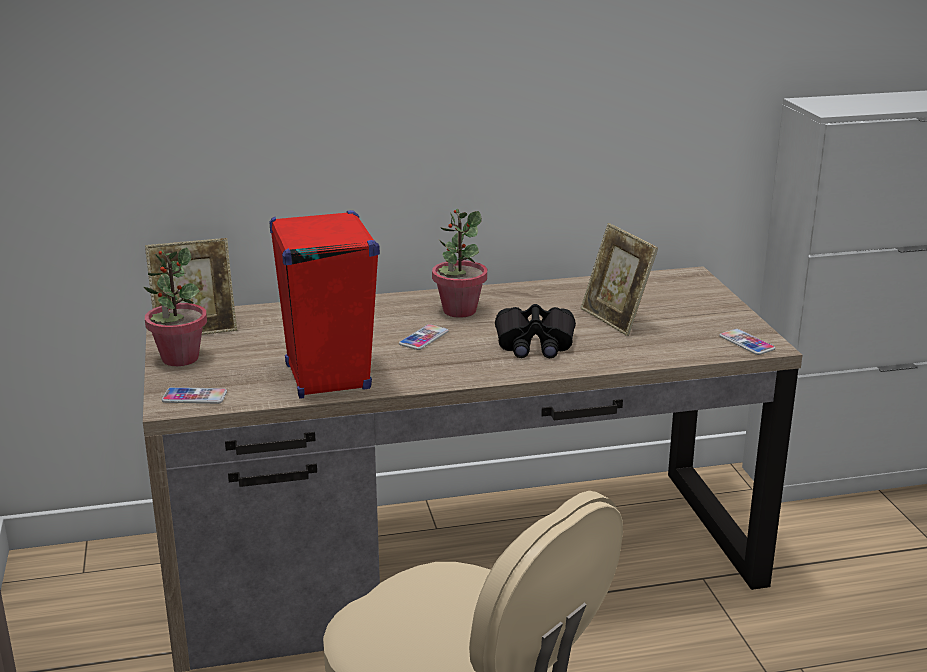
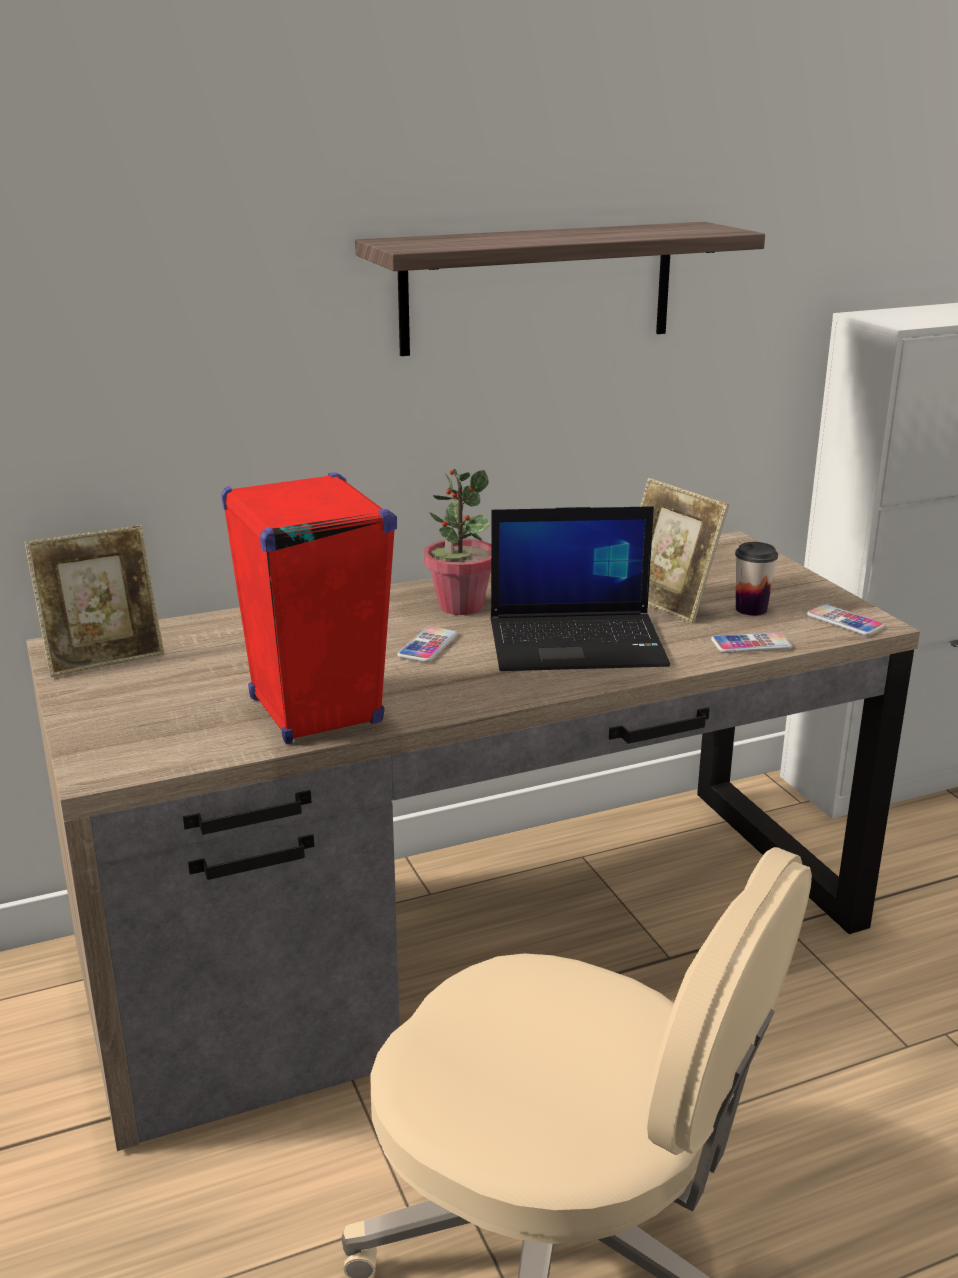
camera: 10 degrees left, 0 degrees up
potted plant [144,247,207,366] -> none
phone [162,387,227,404] -> phone moved to [711,632,792,653]
black binoculars [495,304,576,358] -> laptop [491,506,670,671]
none -> shelf [355,222,765,356]
none -> cup [735,542,778,616]

